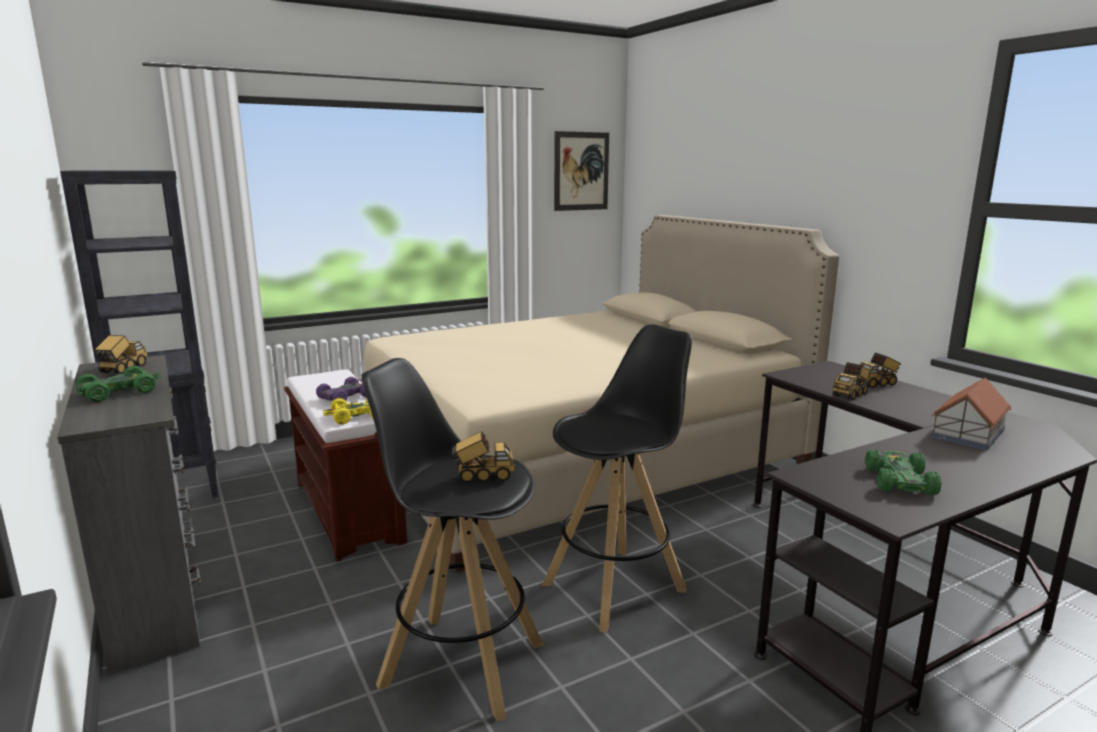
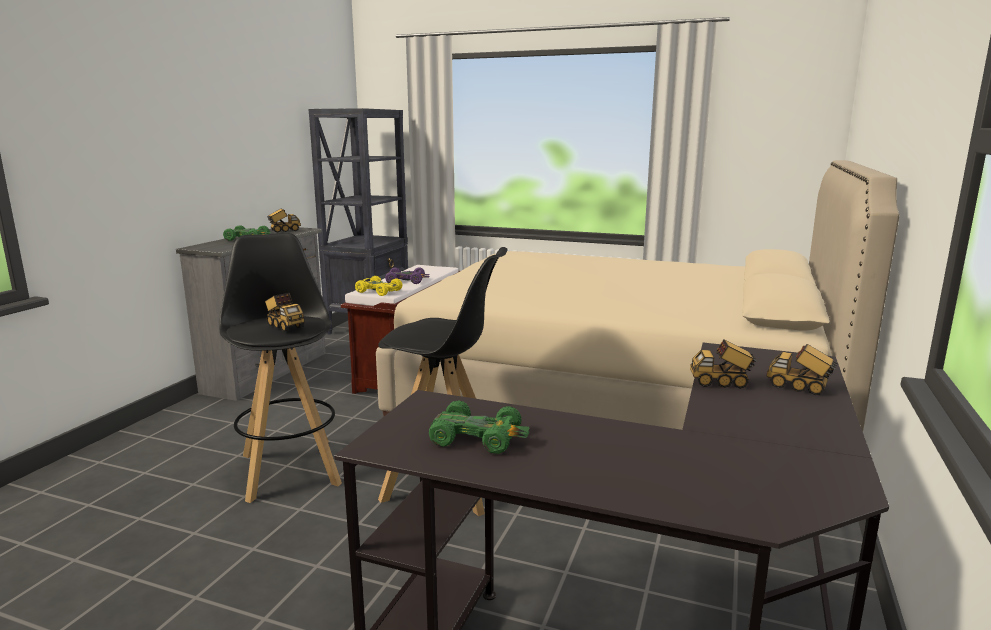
camera: 50 degrees right, 0 degrees up
picture [554,131,609,211] -> none
green toy car [865,449,942,495] -> green toy car turned 45 degrees clockwise [429,400,530,454]
toy house [931,378,1012,450] -> none

